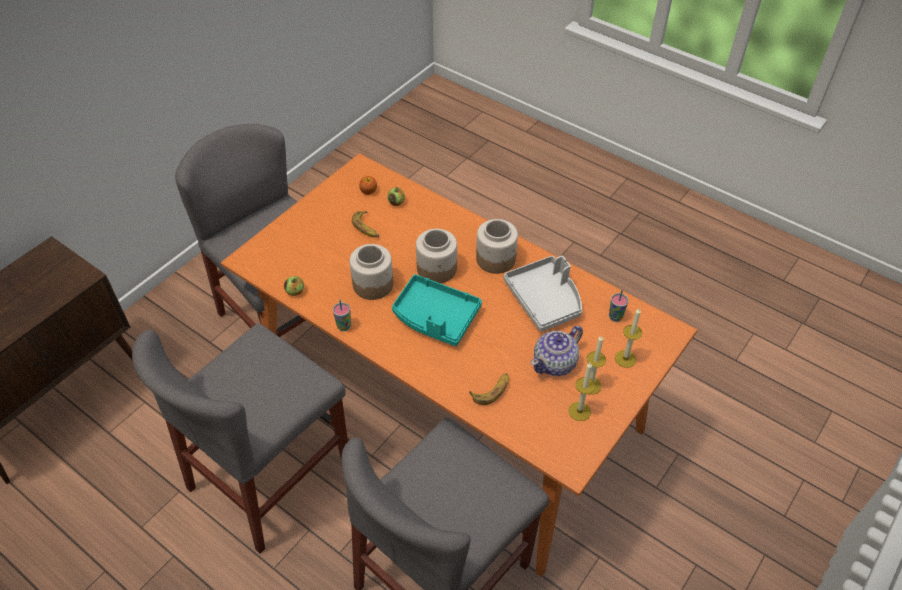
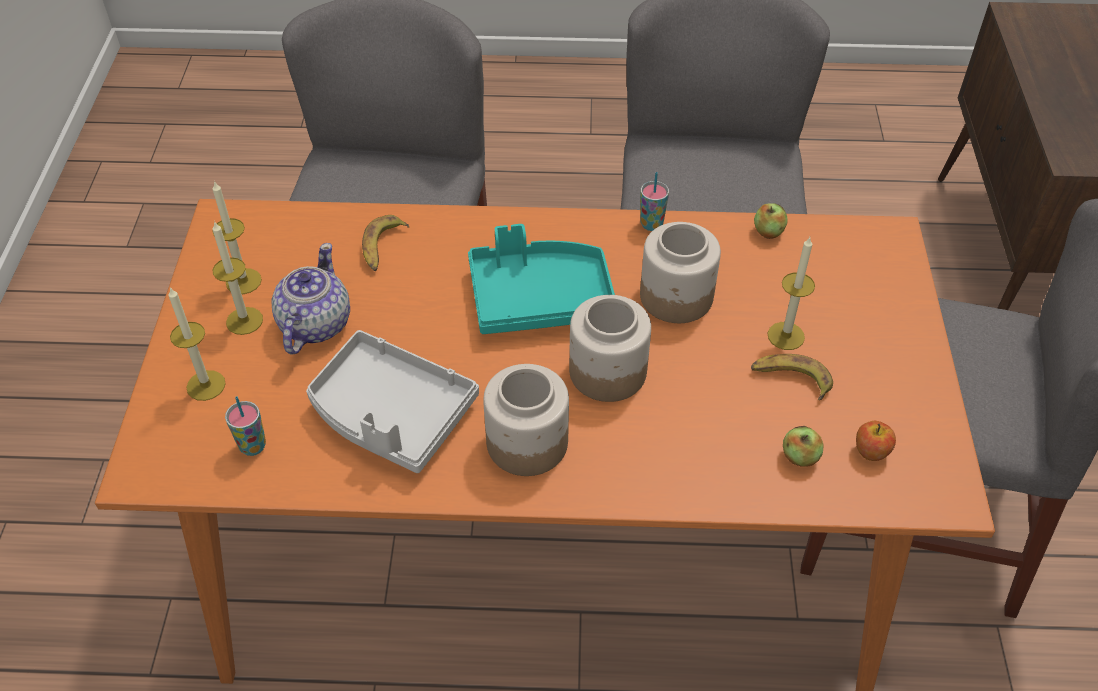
camera: 145 degrees right, 0 degrees up
none -> candle [768,237,815,350]

